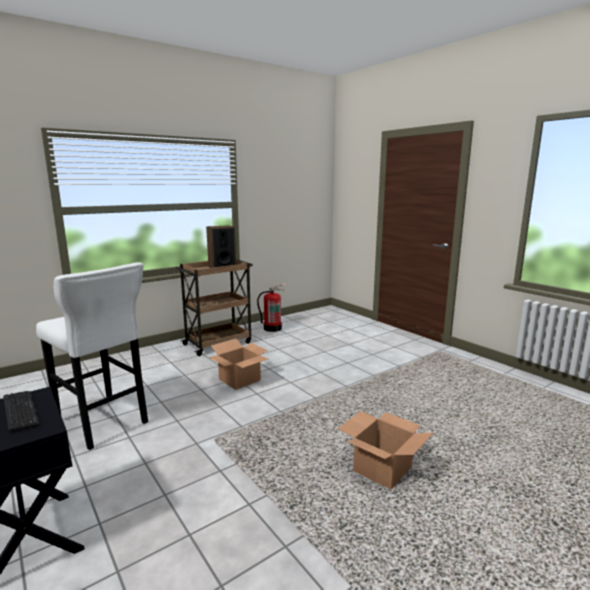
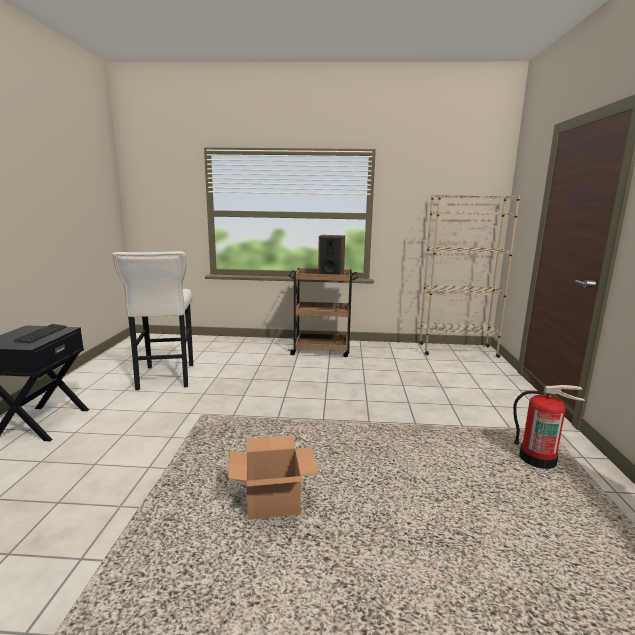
camera: 40 degrees right, 0 degrees up
cardboard box [209,339,268,390] -> none
fire extinguisher [257,284,288,332] -> fire extinguisher moved to [513,385,585,469]
none -> beige bookcase [419,194,520,358]

